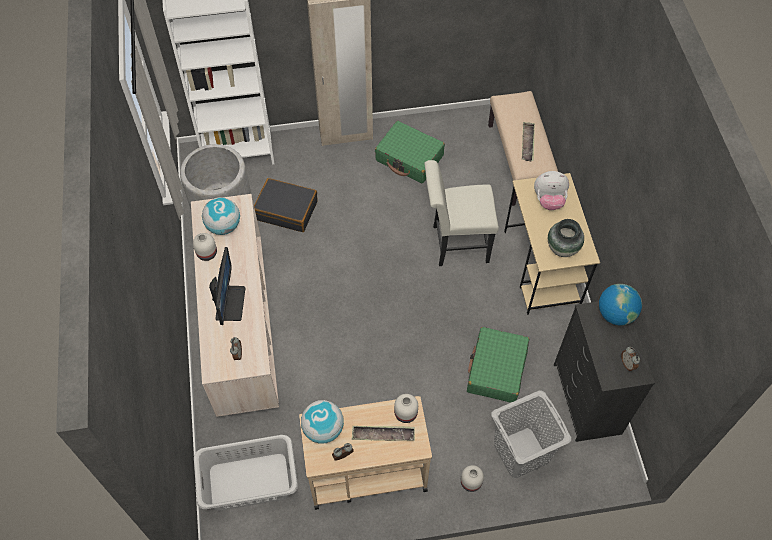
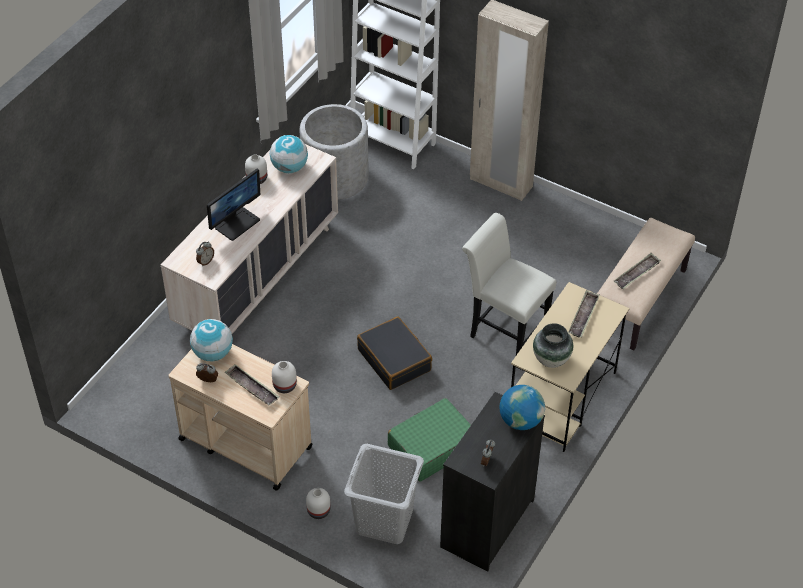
camera: 40 degrees right, 10 degrees down
grey laundry basket [194,435,298,511] -> none
black suitcase [254,178,318,232] -> black suitcase moved to [357,316,432,390]
green suitcase [375,121,445,183] -> none
plush toy [534,171,569,210] -> tray [568,290,599,338]

